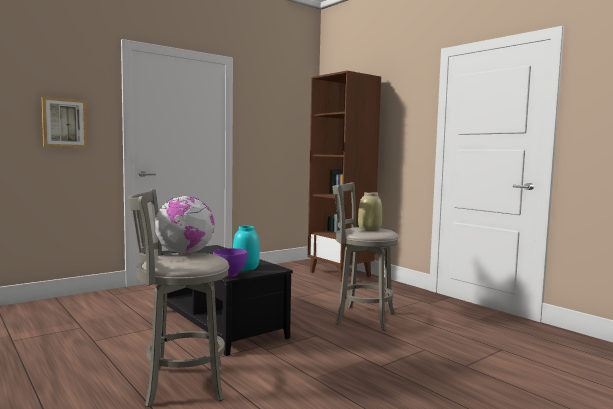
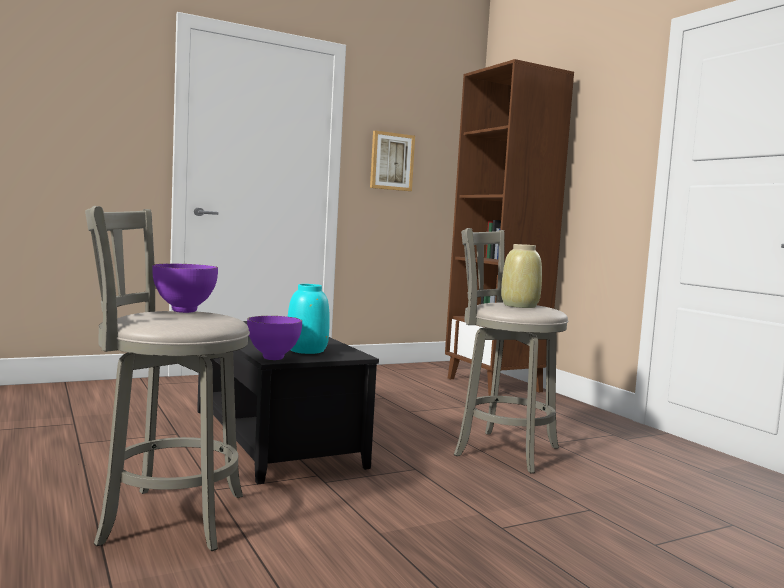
camera: 10 degrees right, 0 degrees up
picture [42,97,87,148] -> picture moved to [370,130,415,191]
globe [155,196,215,254] -> purple bowl [152,264,218,313]

